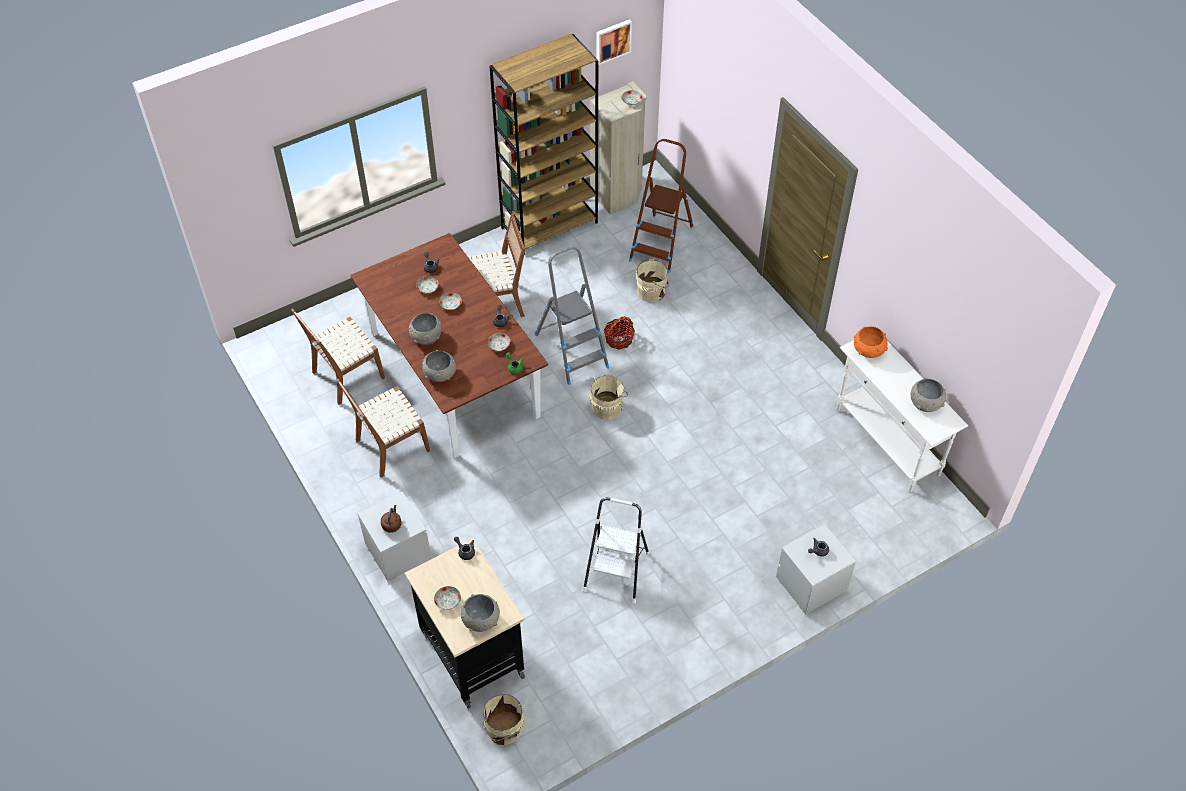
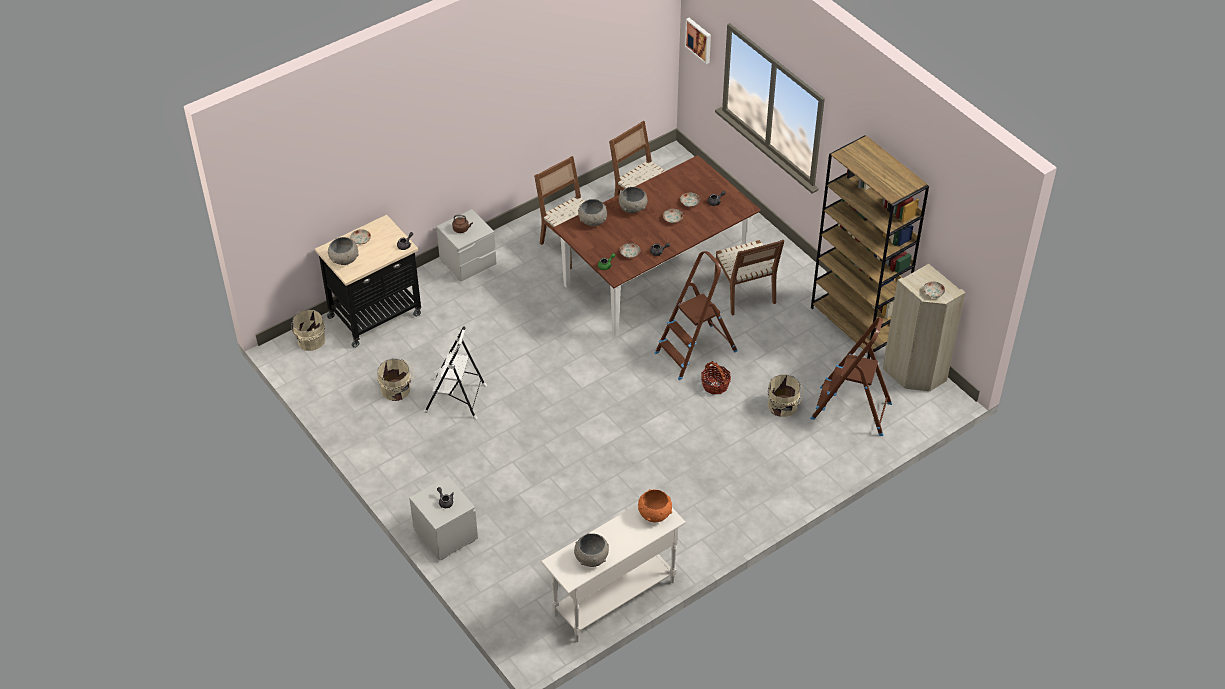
camera: 85 degrees right, 5 degrees down
grey step ladder [535,246,609,385] -> brown step ladder [655,251,738,380]
beige bucket [590,375,628,420] -> beige bucket moved to [377,359,414,401]
picture [597,19,632,65] -> picture moved to [685,18,711,64]

